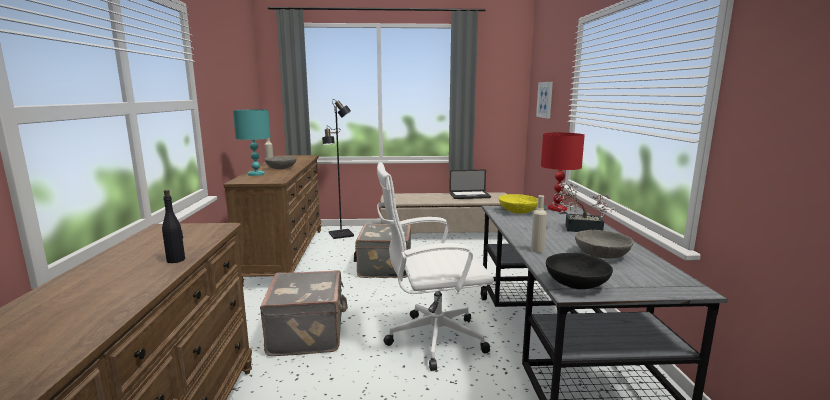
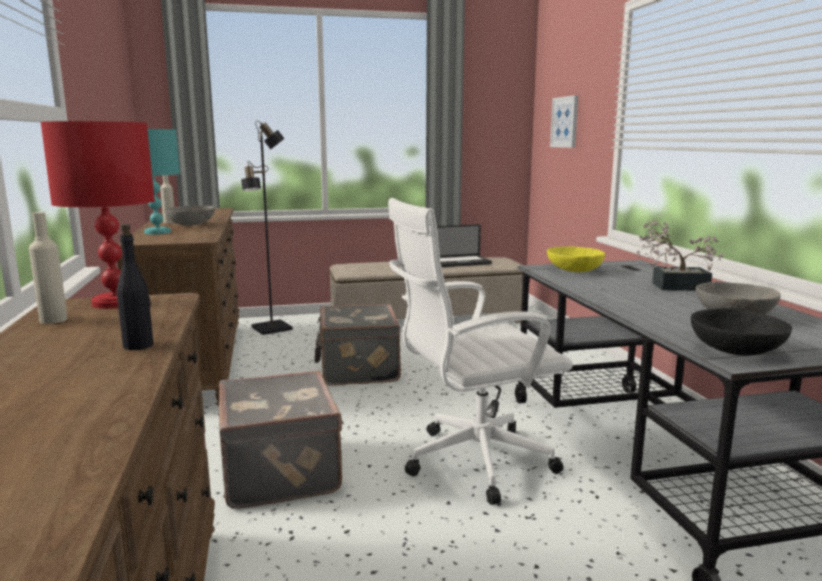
camera: 10 degrees left, 0 degrees up
beige bottle [531,195,547,253] -> beige bottle moved to [29,212,68,324]
red table lamp [541,132,585,211] -> red table lamp moved to [41,121,155,309]

